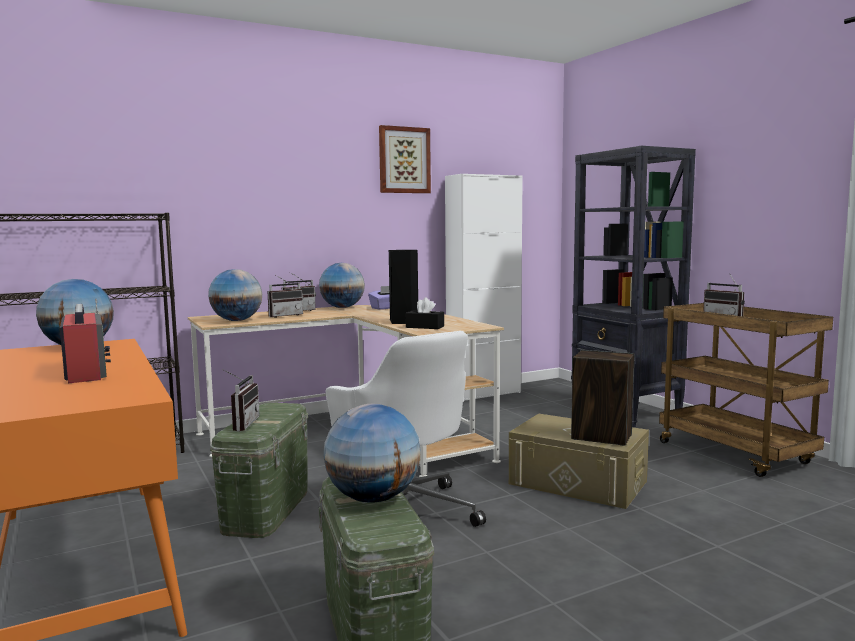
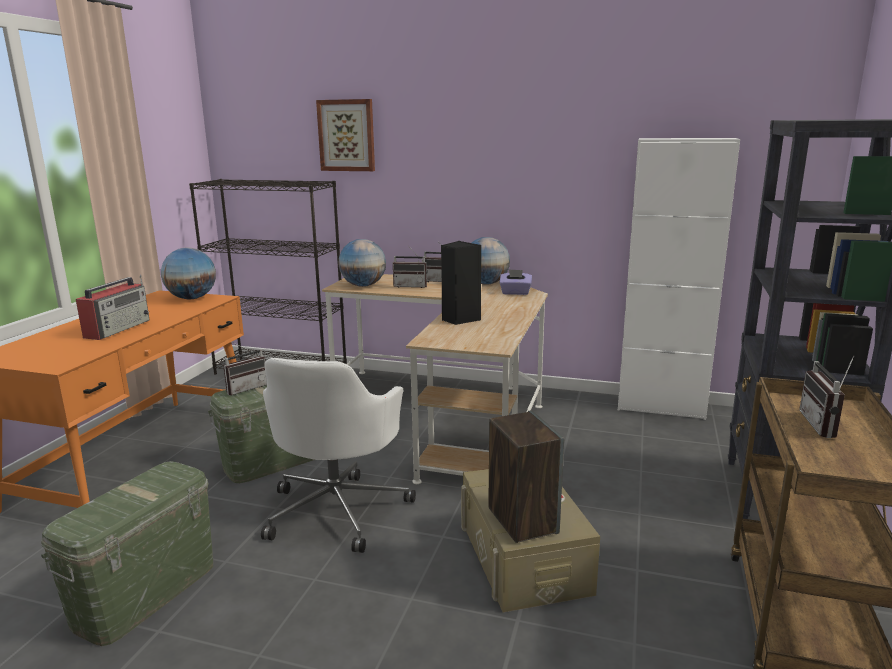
camera: 45 degrees right, 10 degrees up
globe [323,404,420,502] -> none
picture [379,125,431,193] -> picture moved to [316,99,375,171]
black tissue box [406,297,444,329] -> none

